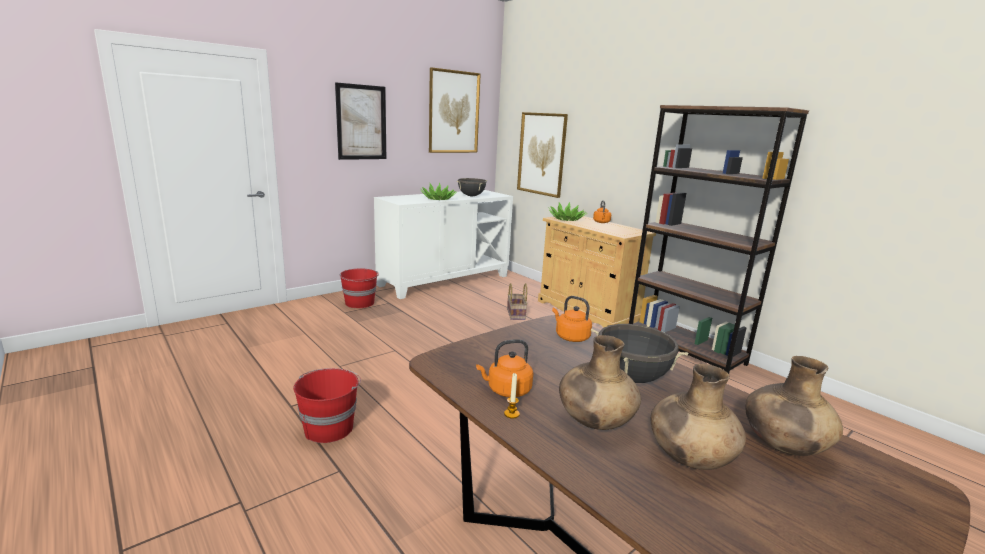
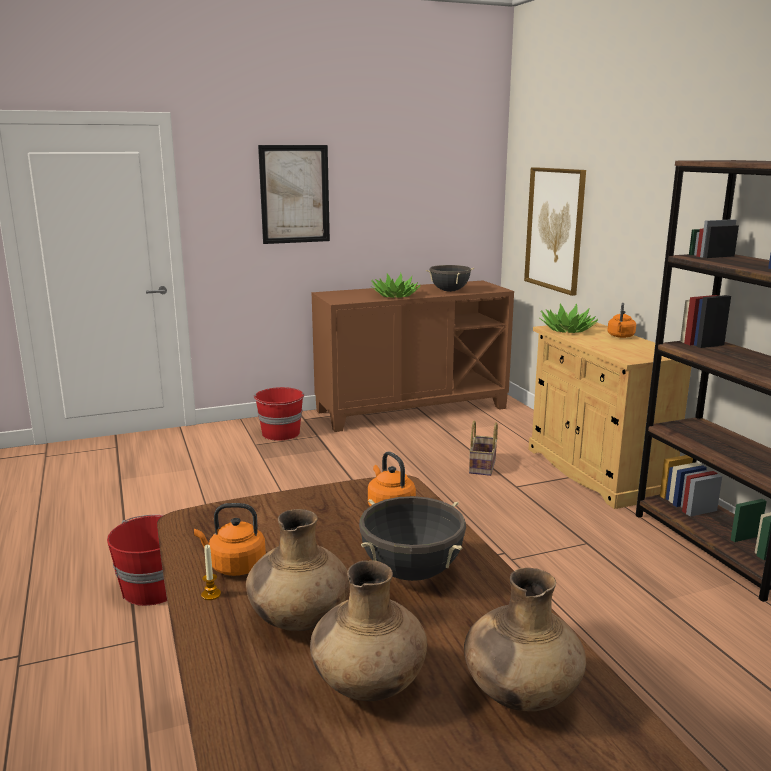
camera: 20 degrees right, 0 degrees up
white cabinet [374,190,513,299] -> brown cabinet [312,280,514,432]
picture [429,67,481,153] -> none

